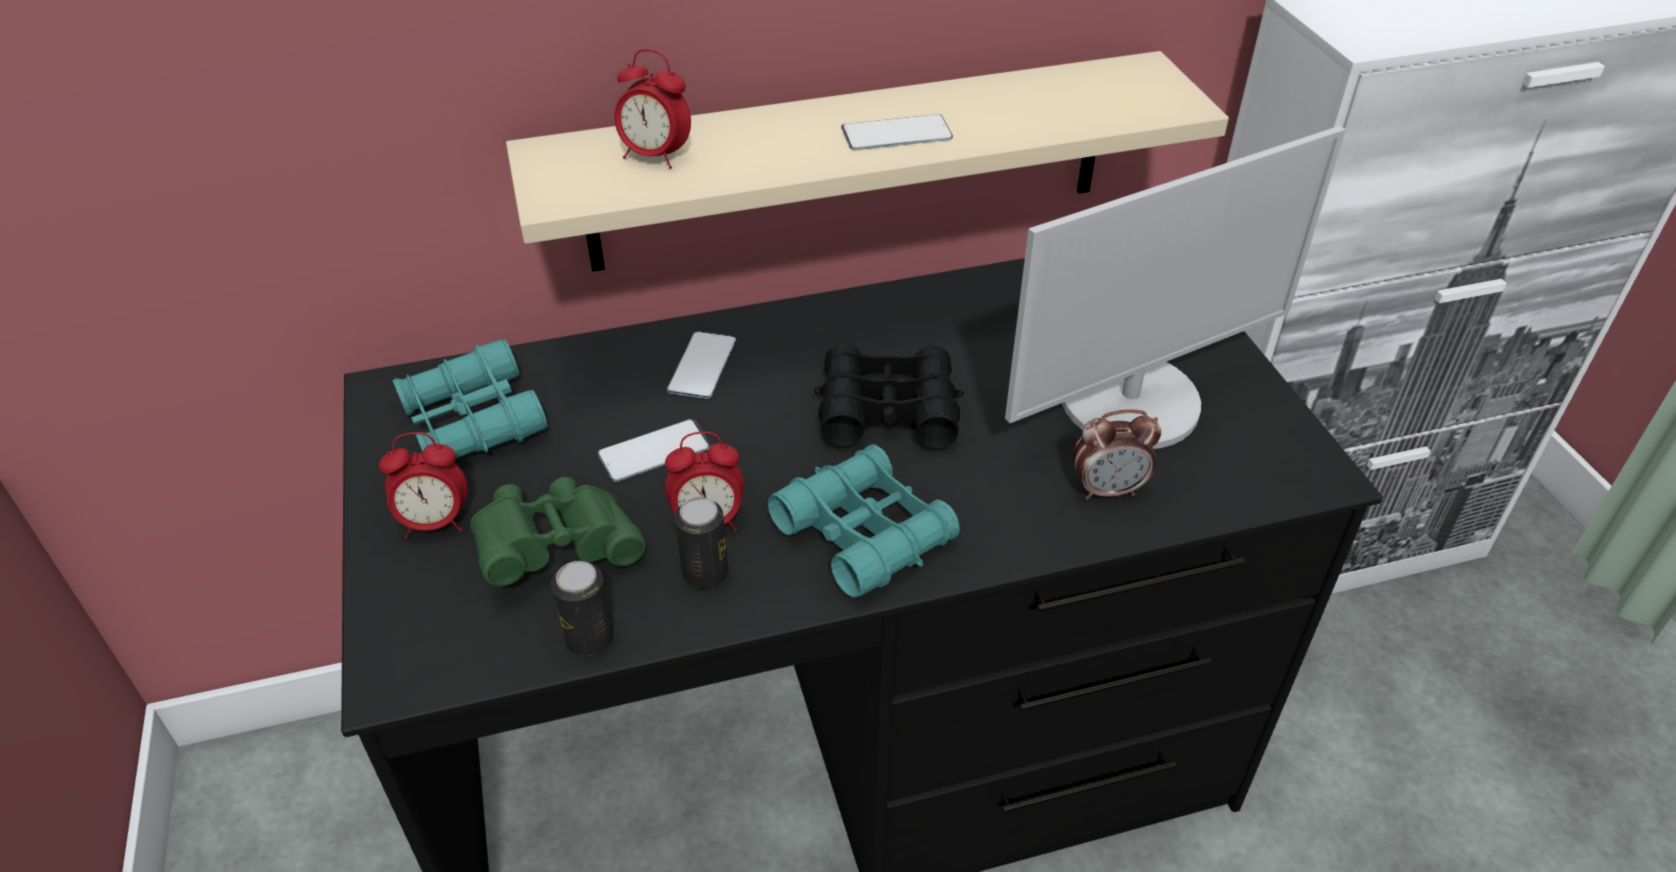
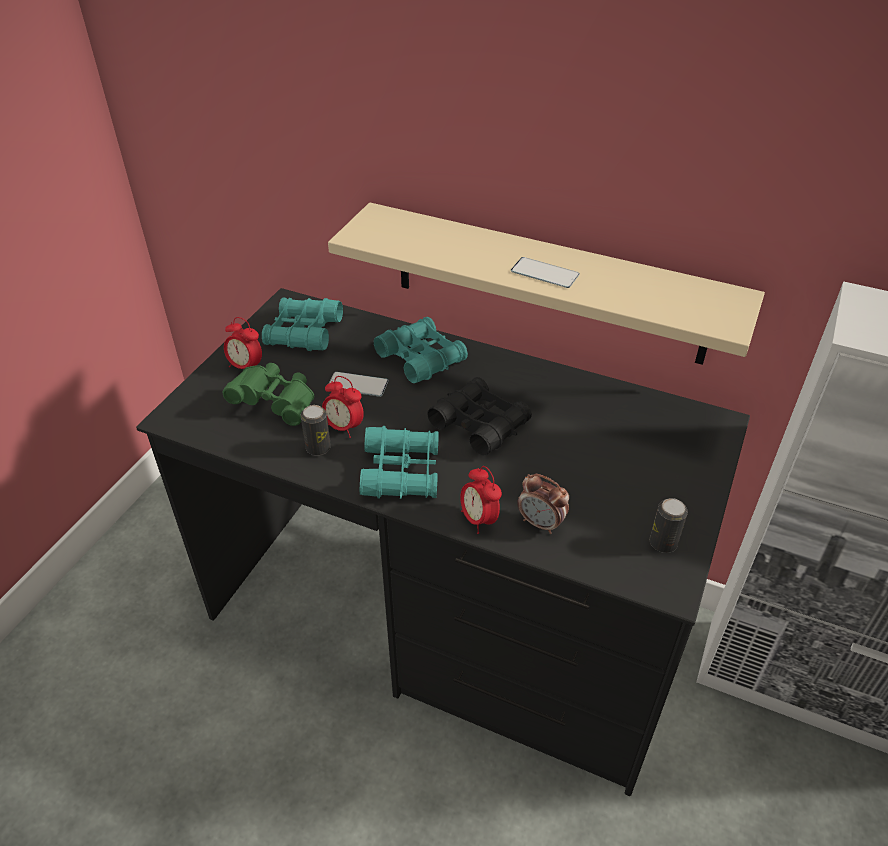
camera: 40 degrees right, 0 degrees up
can [551,561,614,656] -> can moved to [650,498,688,553]
alarm clock [614,49,691,169] -> alarm clock moved to [460,466,502,534]
phone [667,332,736,399] -> turquoise binoculars [374,317,468,383]
monitor [1005,126,1346,449] -> none

